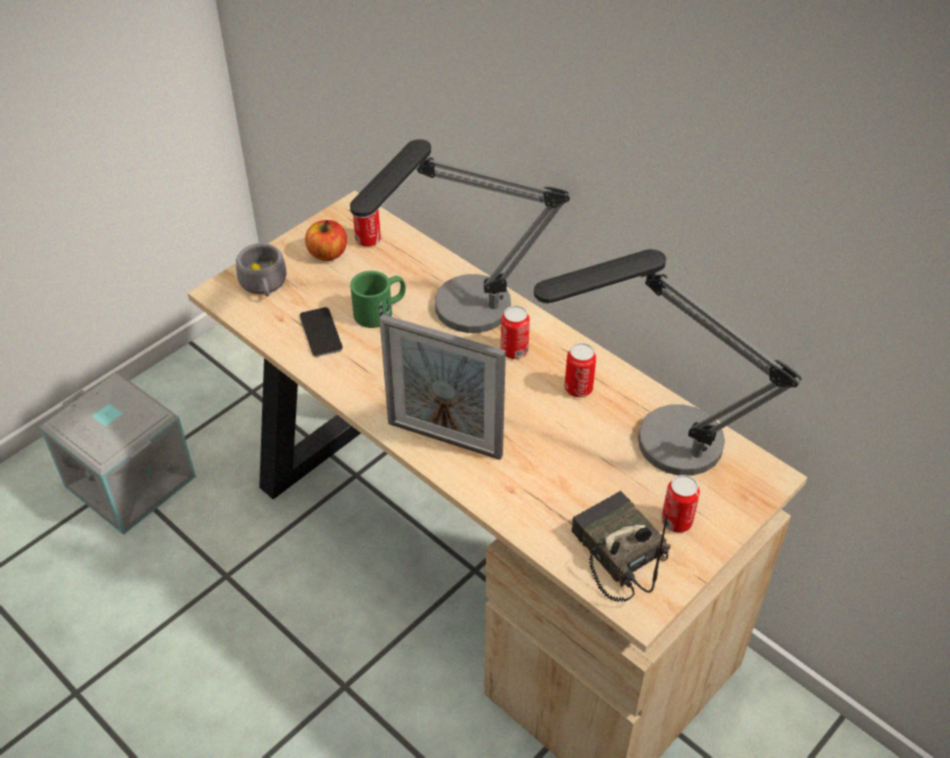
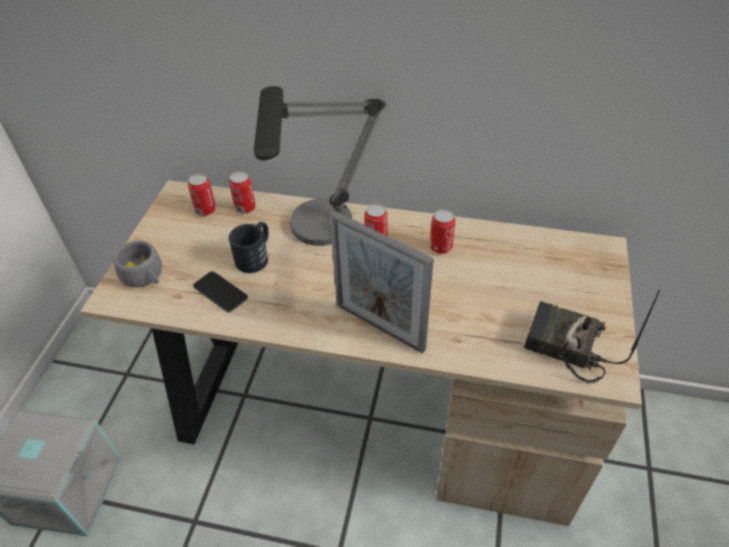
camera: 30 degrees left, 0 degrees up
apple [305,220,347,261] -> none
green mug [350,271,406,328] -> black mug [229,222,269,273]
picture frame [379,314,506,460] -> picture frame turned 45 degrees clockwise [330,210,434,354]
table lamp [534,249,802,476] -> none
can [661,475,700,533] -> can moved to [229,171,256,214]

